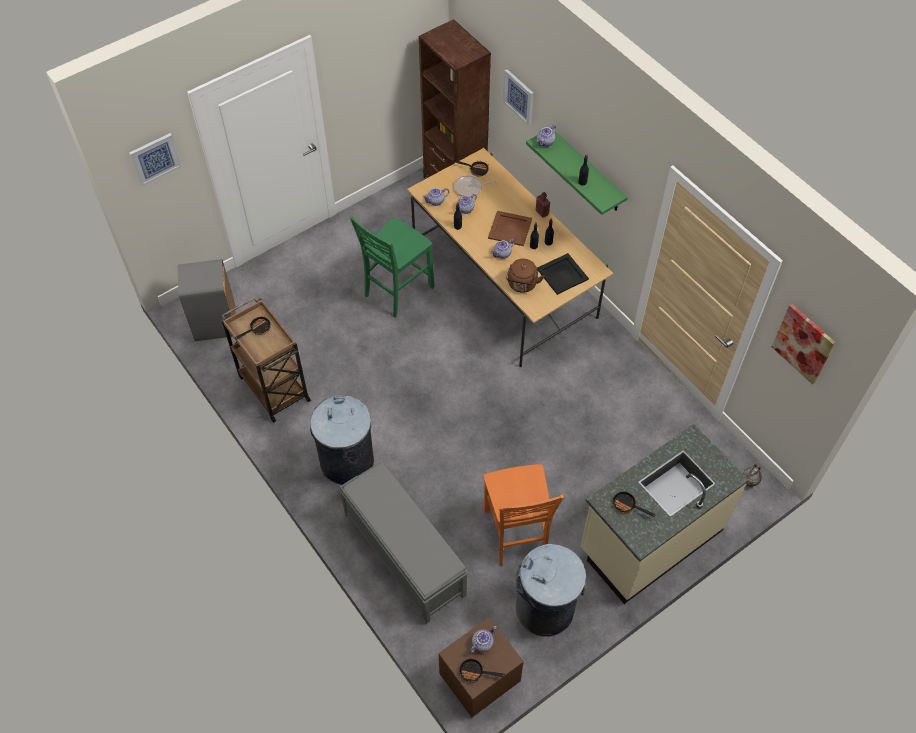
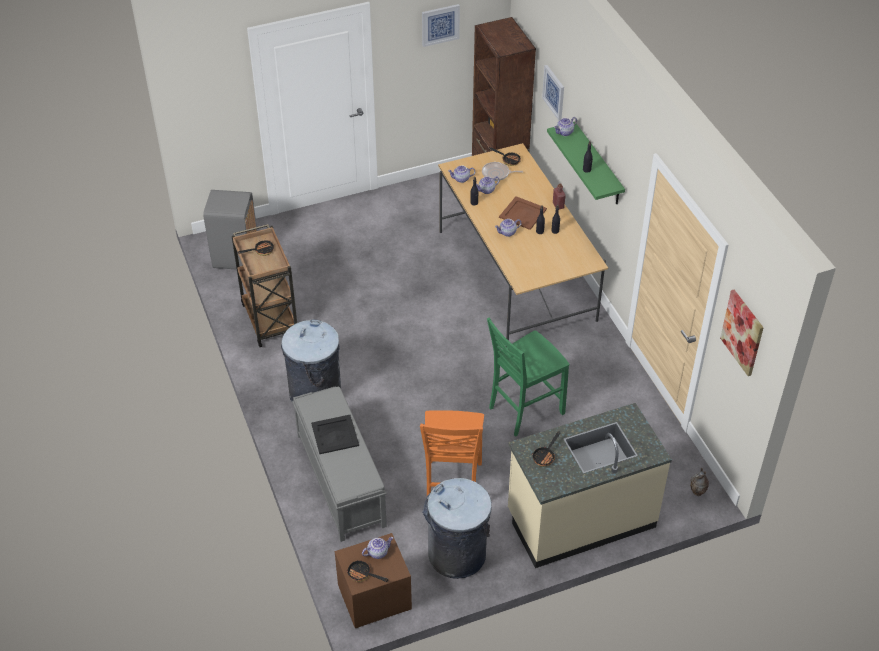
camera: 15 degrees right, 10 degrees down
picture [129,133,181,186] -> picture moved to [422,4,460,47]
green chair [350,216,434,318] -> green chair moved to [487,318,569,436]
brown kettle [506,258,545,293] -> none
black tray [537,253,589,295] -> black tray moved to [311,415,359,454]
frying pan [612,491,655,517] -> frying pan turned 105 degrees counterclockwise [532,431,560,467]

